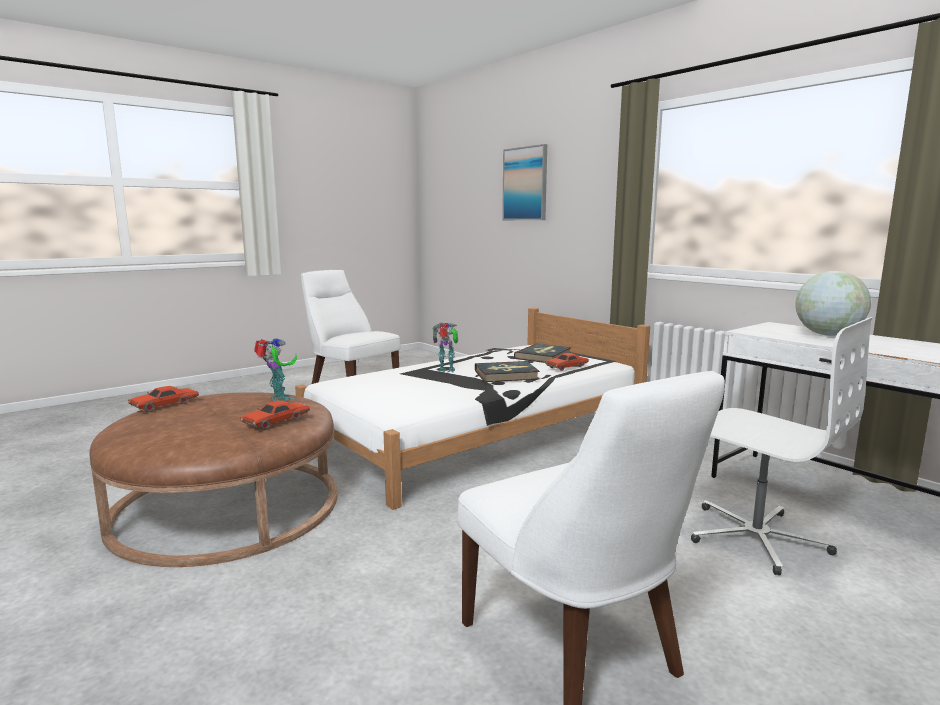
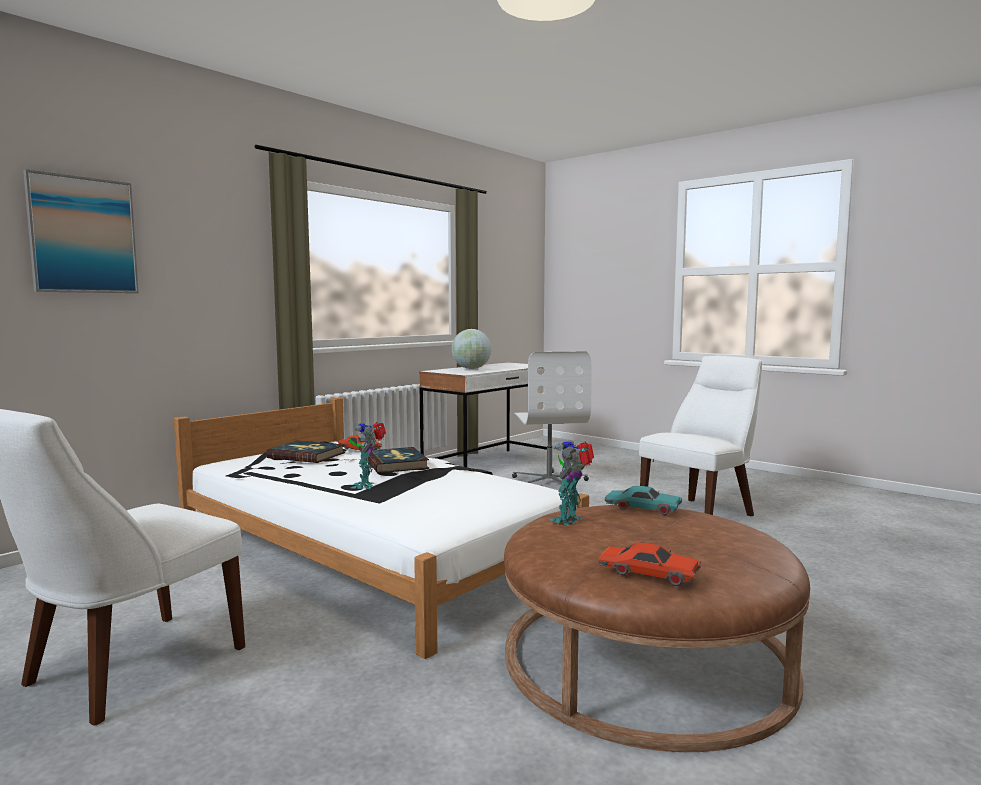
camera: 100 degrees left, 5 degrees down
red toy car [240,400,310,430] -> turquoise toy car [605,486,682,515]
white office chair [691,317,873,575] -> white office chair turned 135 degrees clockwise [512,351,591,491]

